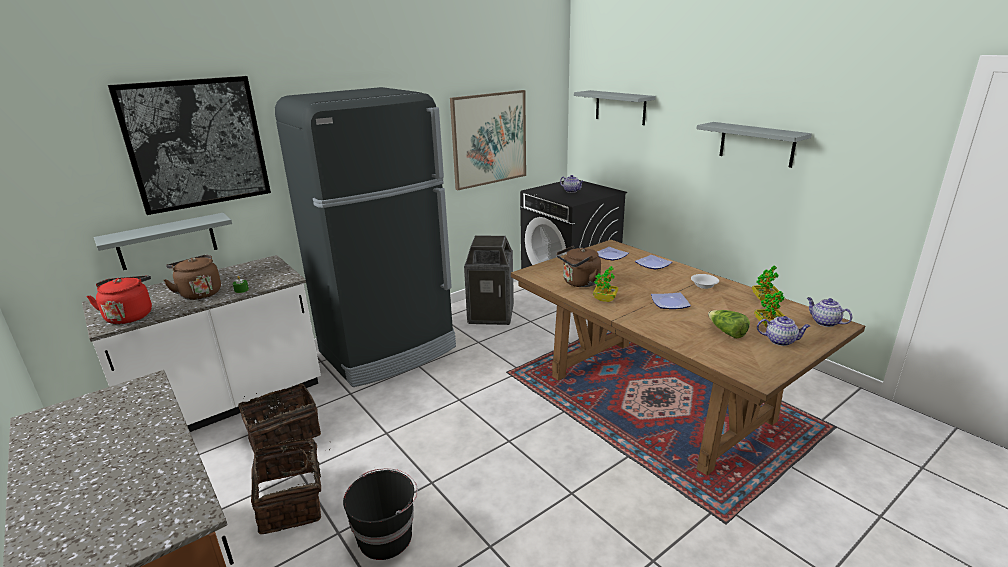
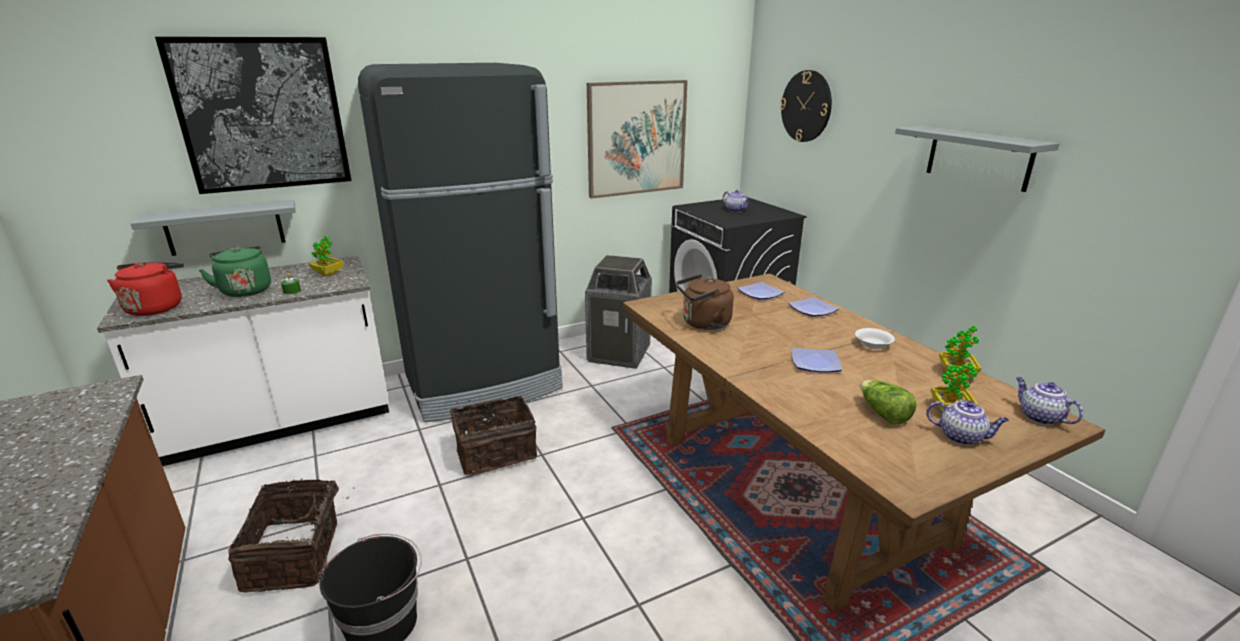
camera: 10 degrees right, 0 degrees up
brown kettle [164,255,221,300] -> green kettle [199,246,271,297]
basket [238,383,321,454] -> basket moved to [450,396,537,475]
grey shelf [574,90,656,125] -> wall clock [780,70,832,142]
potted plant [593,266,618,302] -> potted plant moved to [309,236,344,276]

